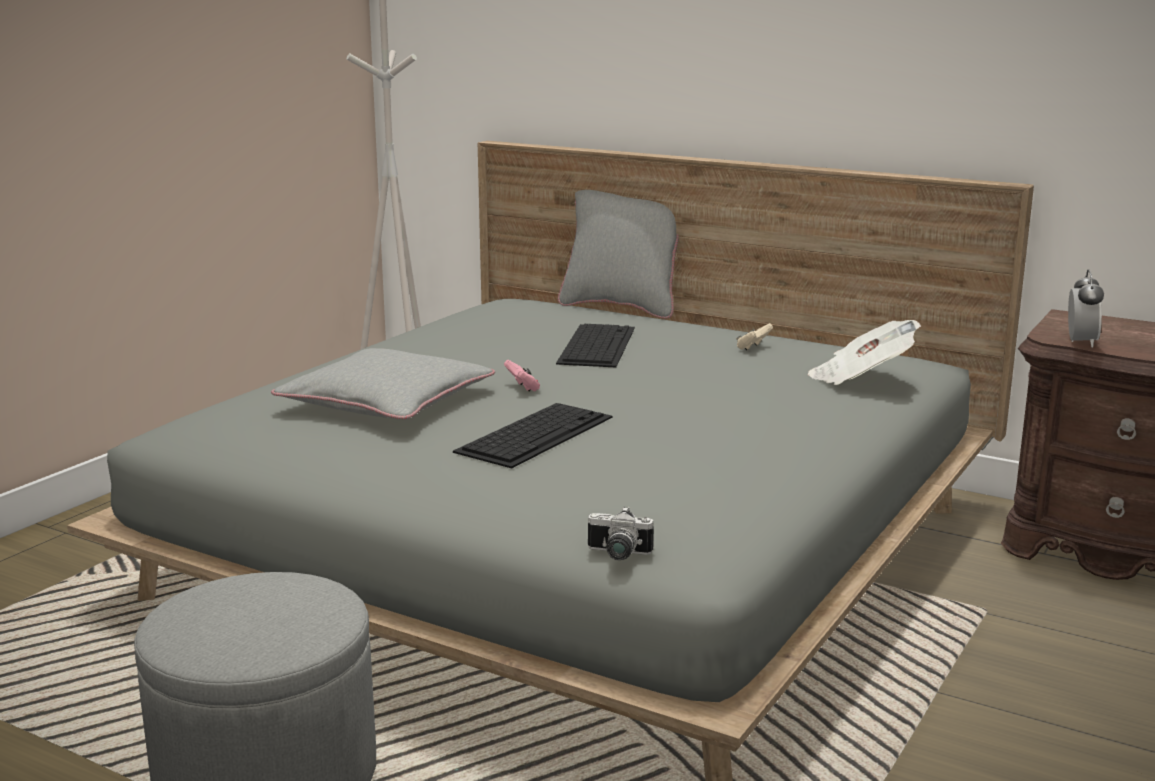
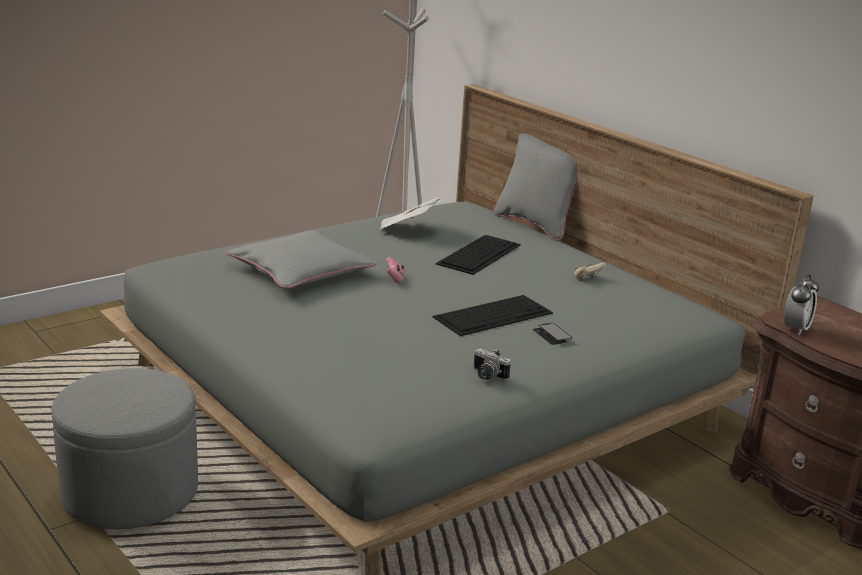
camera: 20 degrees right, 5 degrees up
keyboard [453,403,612,468] -> keyboard moved to [432,295,553,336]
camera [588,506,654,560] -> camera moved to [474,348,511,380]
newspaper [808,320,921,385] -> newspaper moved to [380,197,443,229]
none -> phone [533,323,572,345]

